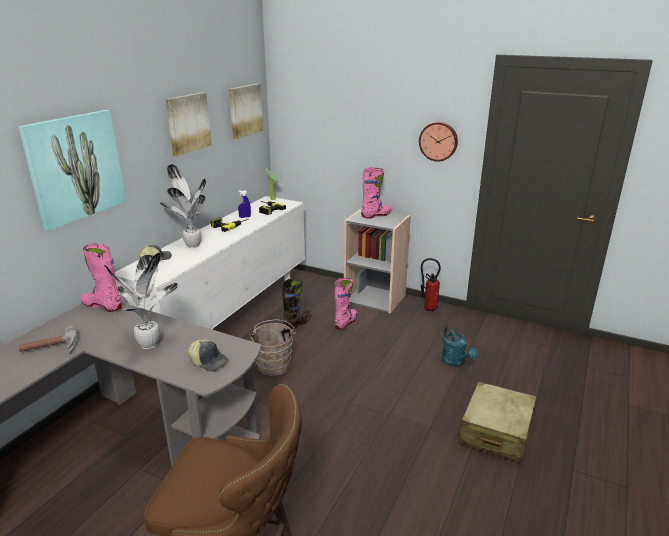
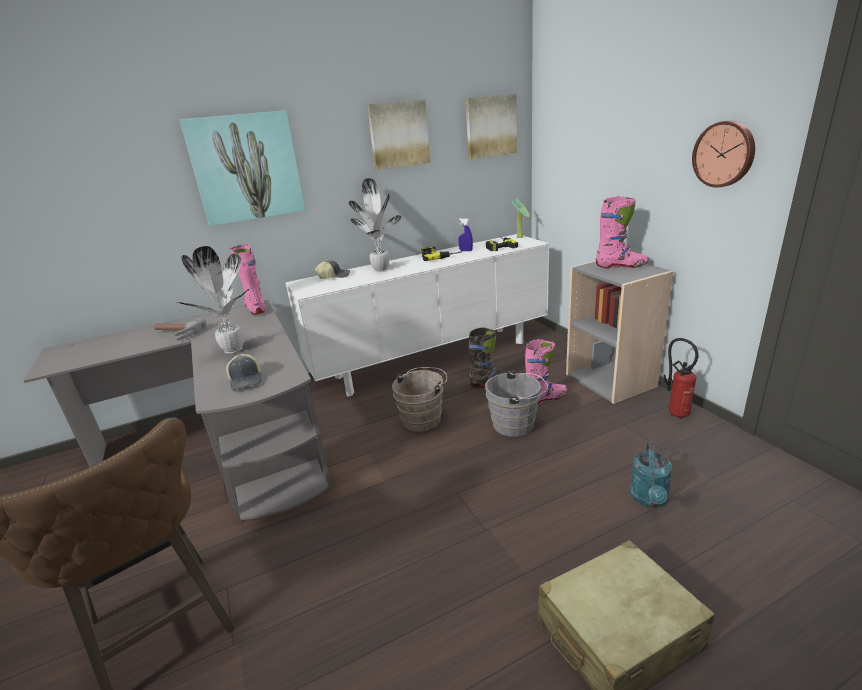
camera: 40 degrees right, 0 degrees up
none -> grey bucket [485,370,548,437]

